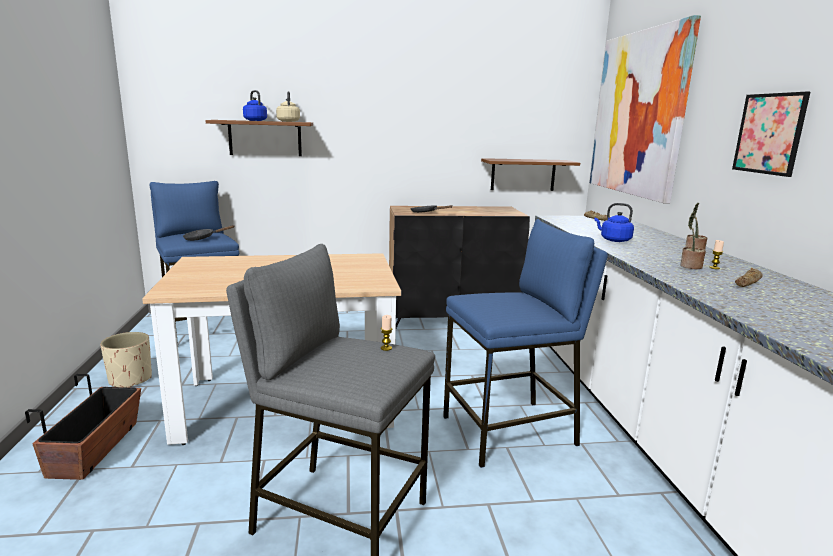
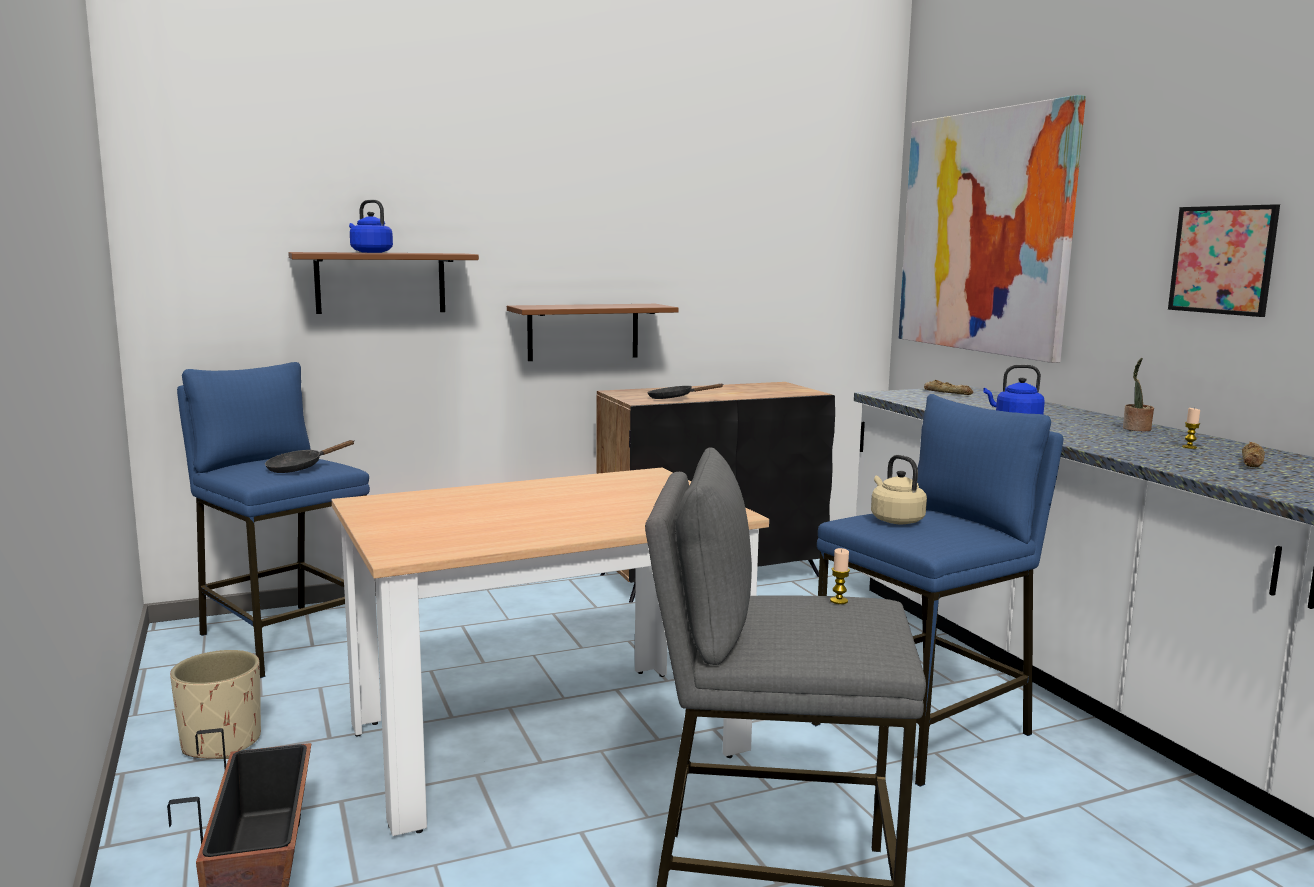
camera: 15 degrees left, 5 degrees down
beige kettle [276,91,300,122] -> beige kettle moved to [871,455,927,524]
brown shelf [481,158,580,191] -> brown shelf moved to [507,304,679,361]
potted plant [680,212,706,269] -> none

